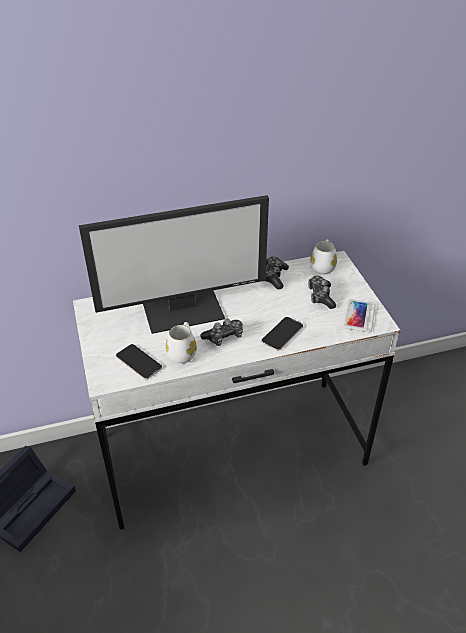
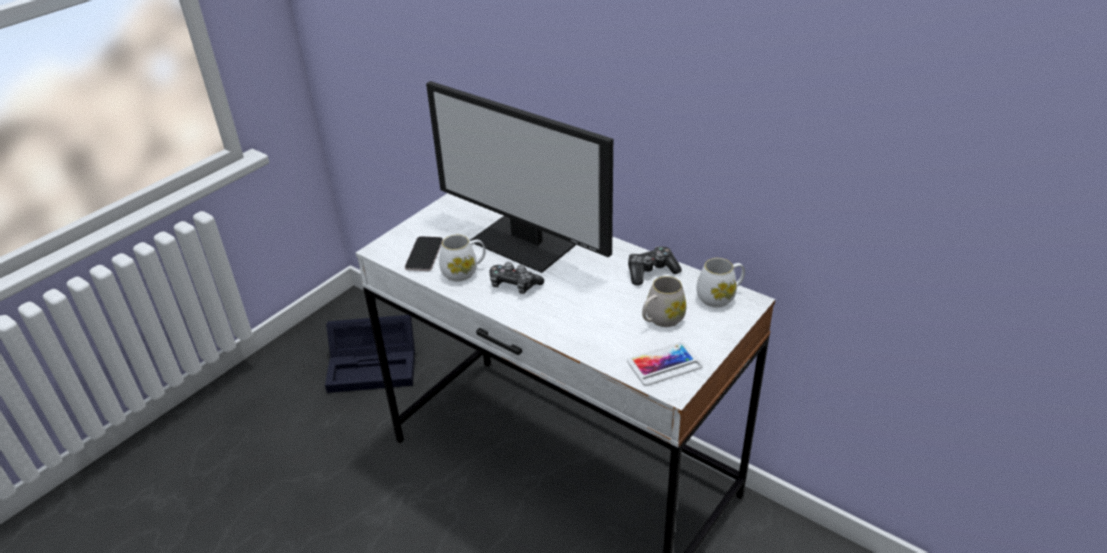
camera: 55 degrees right, 5 degrees down
phone [261,317,303,351] -> none
game controller [308,276,336,309] -> white mug [642,276,686,327]

